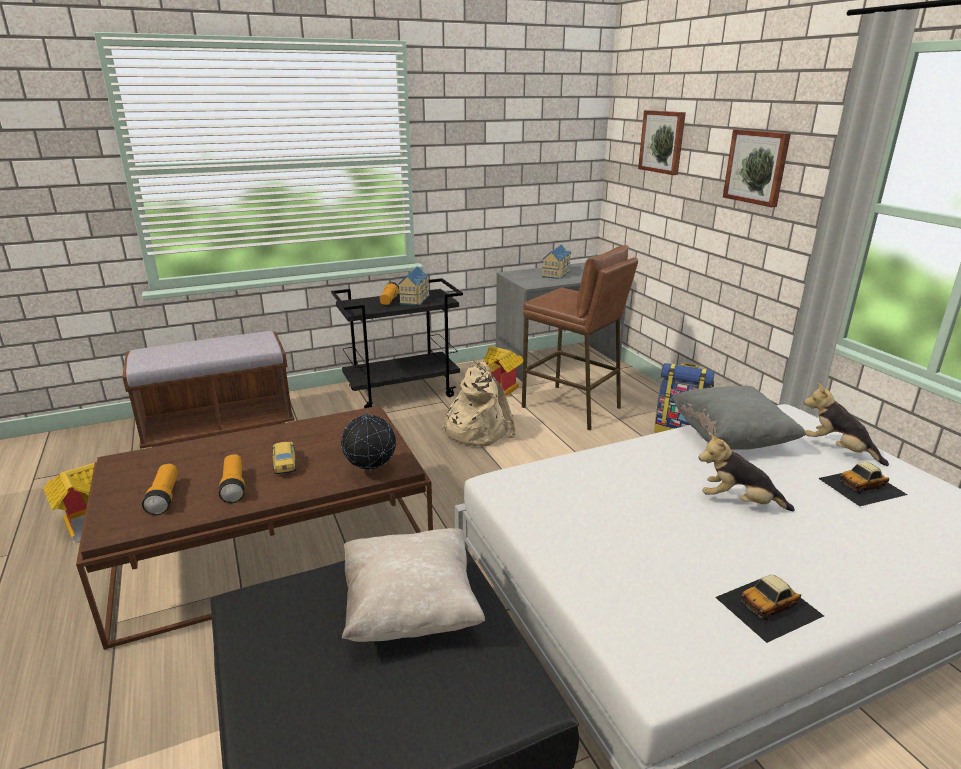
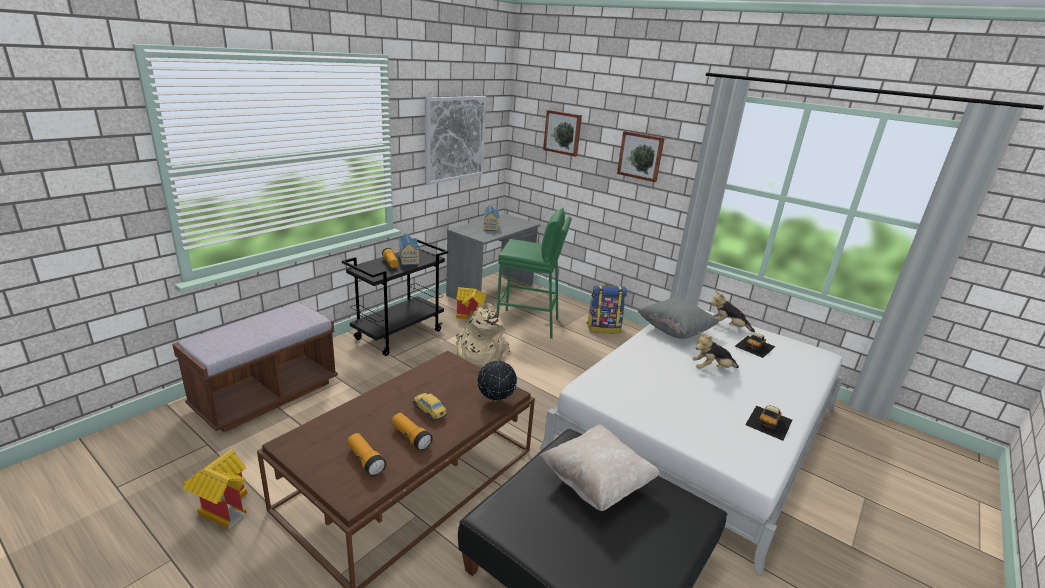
camera: 30 degrees left, 0 degrees up
brown stool [522,245,638,430] -> green stool [497,208,572,339]
none -> picture [425,96,486,185]

